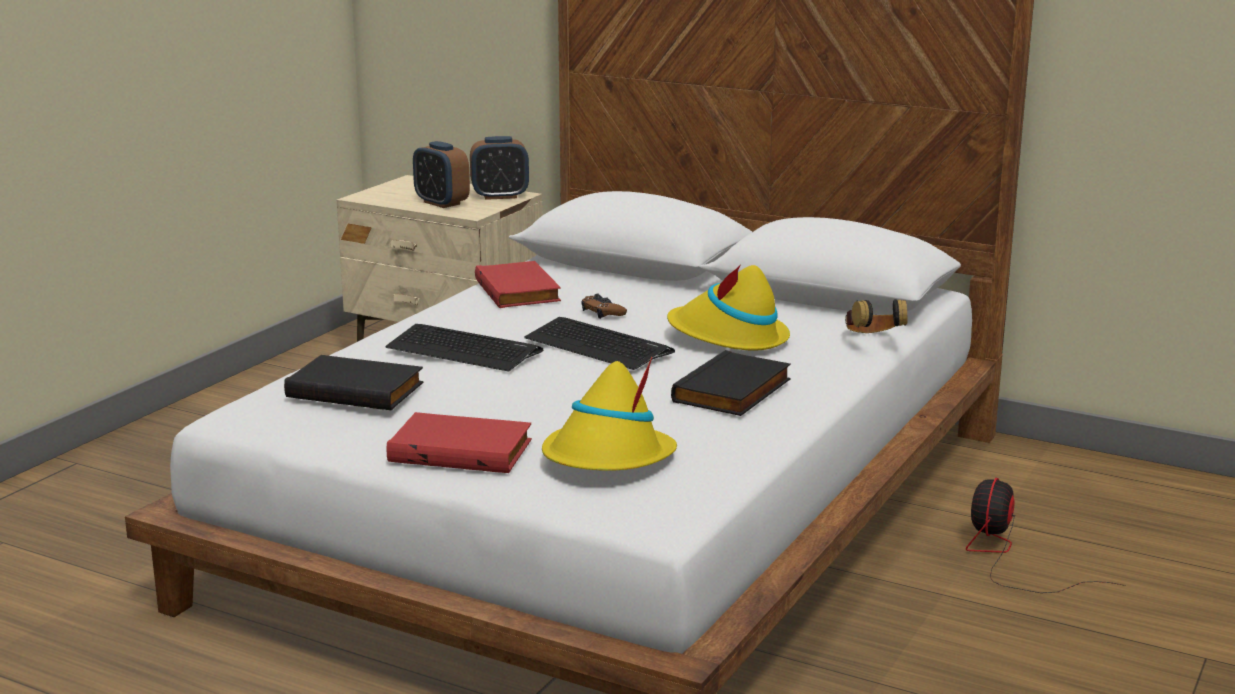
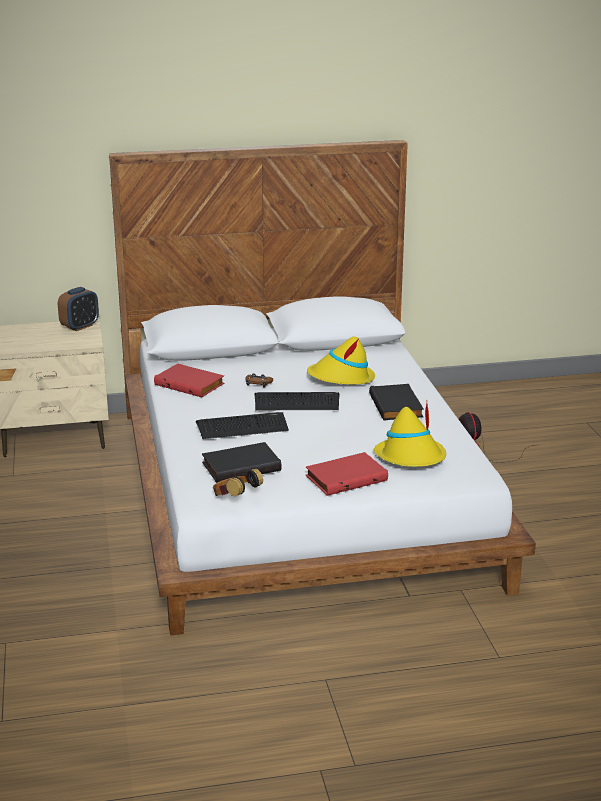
camera: 40 degrees left, 5 degrees up
alarm clock [413,141,470,208] -> none
headphones [845,299,907,333] -> headphones moved to [213,468,263,497]

